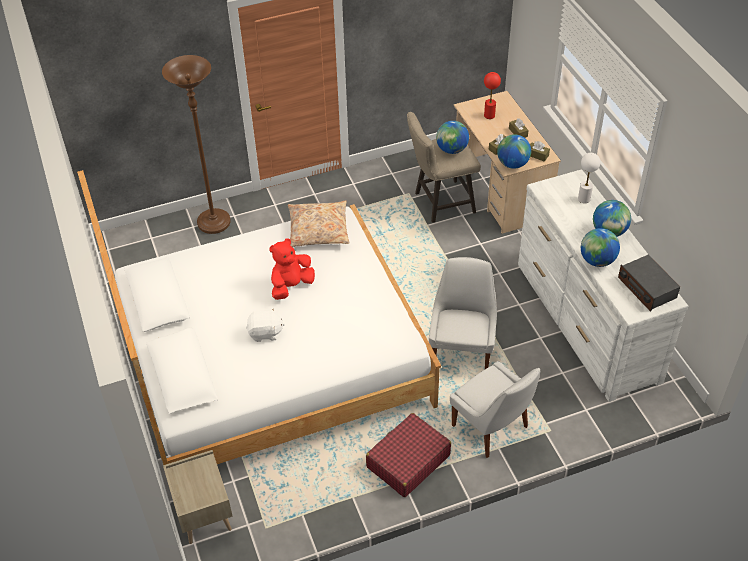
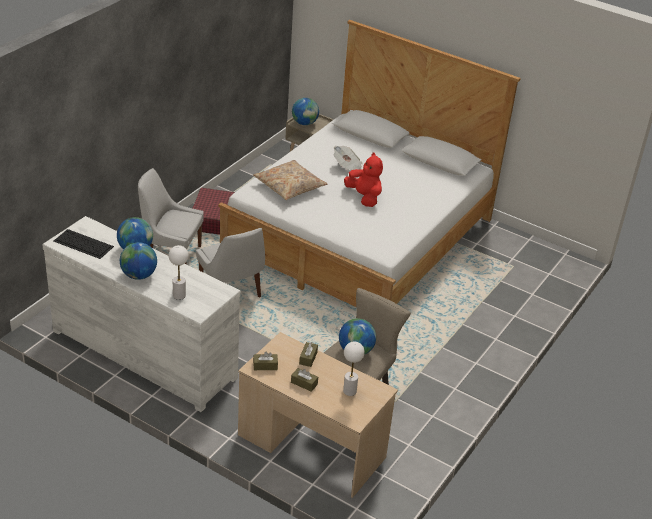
camera: 140 degrees right, 10 degrees down
brown floor lamp [162,55,231,234] -> none
white plush toy [246,308,285,342] -> newspaper [334,146,363,170]
red plush toy [269,238,315,300] -> red plush toy turned 45 degrees counterclockwise [344,152,383,207]
beige pillow [288,200,349,247] -> beige pillow moved to [253,160,327,200]
red table lamp [484,72,501,119] -> white table lamp [343,342,365,396]
globe [497,134,531,169] -> globe moved to [292,98,319,125]
radio [618,255,680,312] -> keyboard [54,229,114,259]

